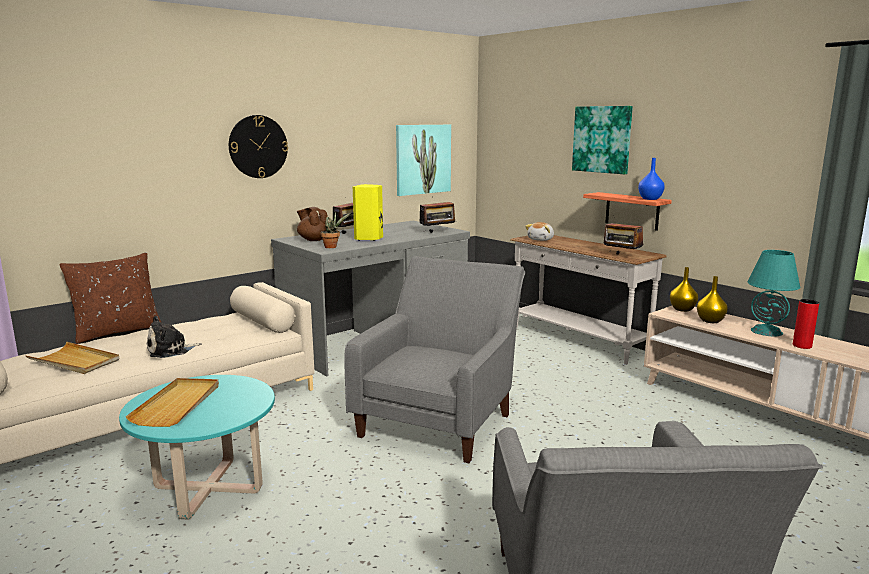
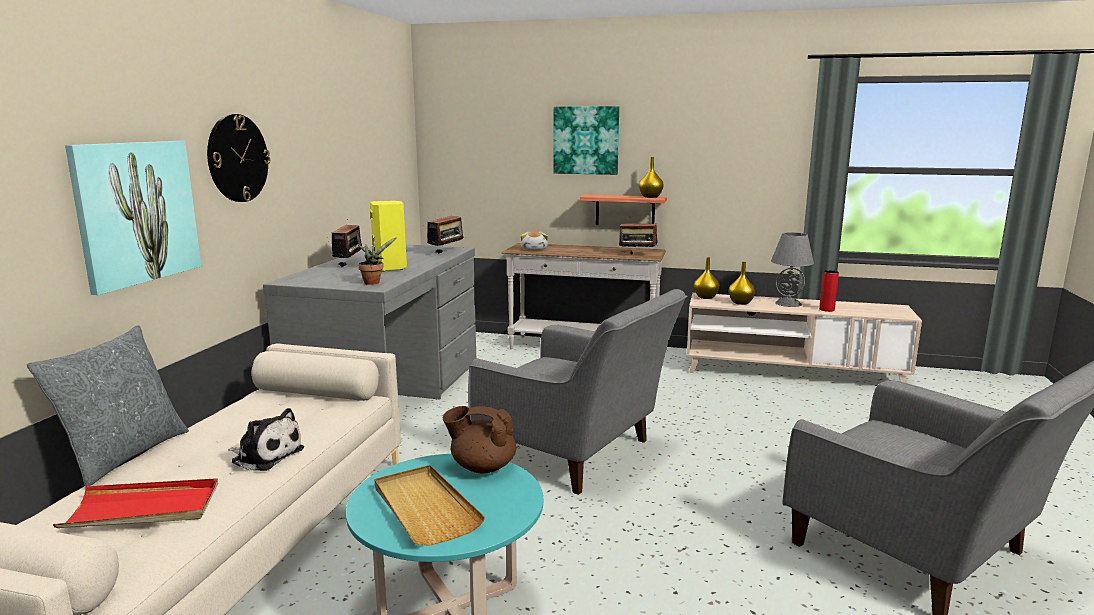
camera: 35 degrees left, 0 degrees up
beige tray [26,342,120,374] -> red tray [53,478,218,528]
brown pillow [59,252,162,344] -> grey pillow [26,325,189,486]
plush toy [147,316,202,358] -> plush toy turned 90 degrees counterclockwise [228,408,304,471]
brown teapot [297,207,328,241] -> brown teapot moved to [443,406,516,474]
grey armchair [345,256,526,463] -> grey armchair turned 135 degrees clockwise [468,289,688,495]
picture [396,125,451,196] -> picture moved to [65,141,201,295]
blue vase [638,158,665,200] -> yellow vase [639,157,664,198]
turquoise table lamp [747,250,800,336] -> grey table lamp [771,232,814,307]

